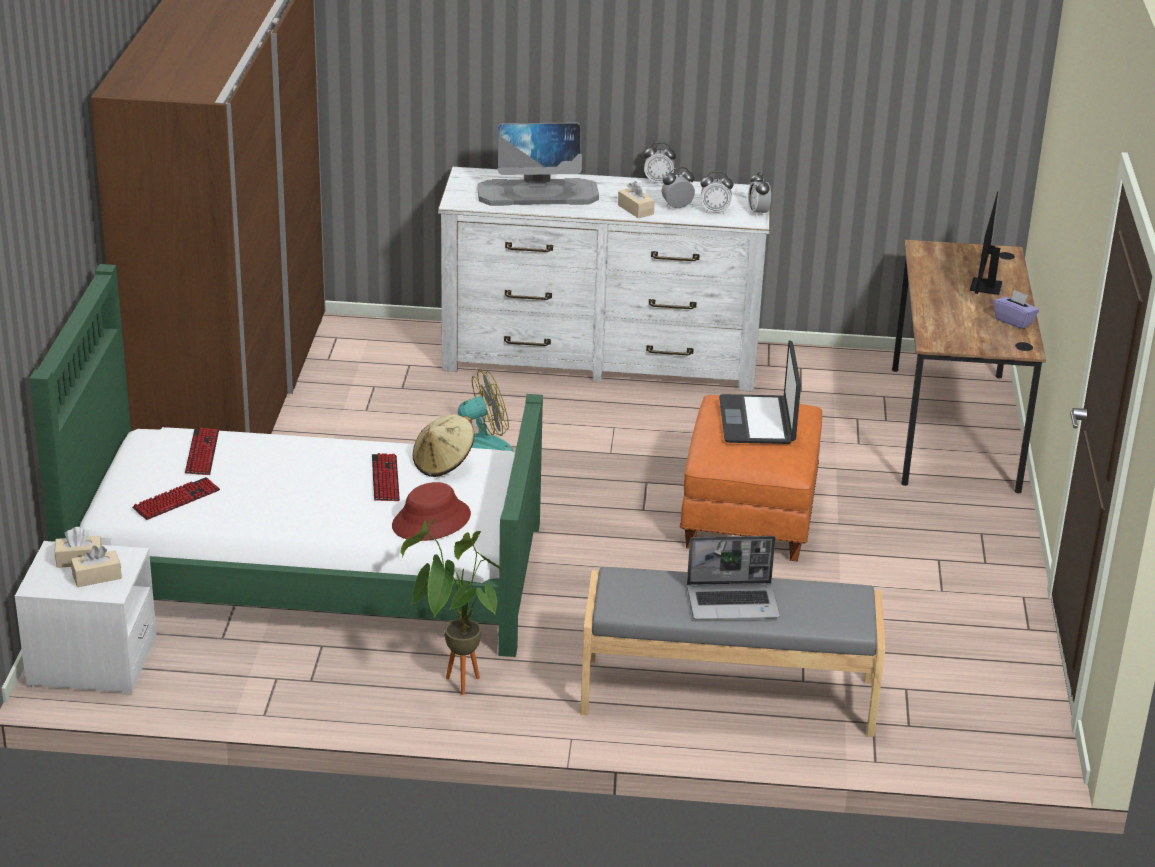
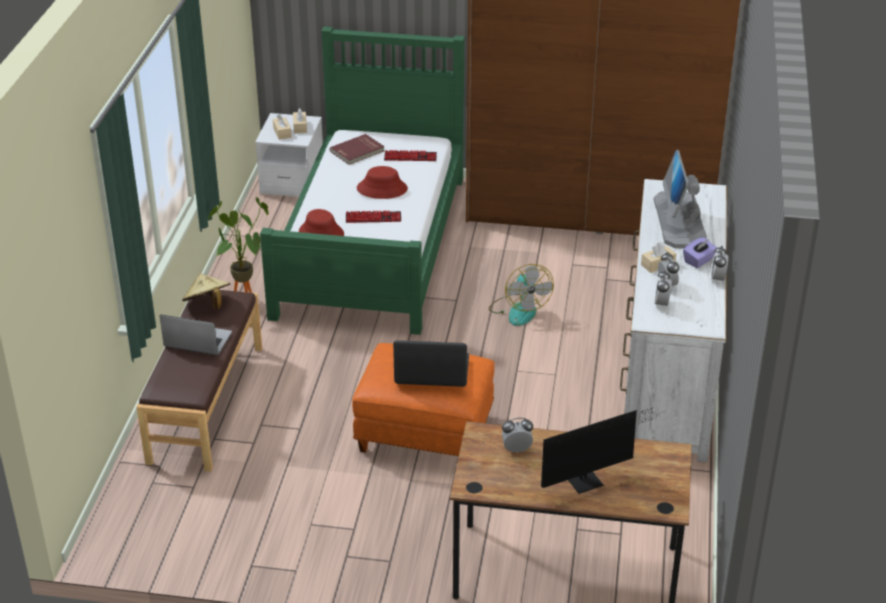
camera: 95 degrees right, 5 degrees up
keyboard [132,477,220,520] -> red book [330,134,385,165]
beige hat [413,414,475,477] -> beige hat moved to [182,274,230,310]
grey bench [580,567,885,737] -> brown bench [136,290,262,472]
laptop [687,536,780,620] -> laptop turned 105 degrees clockwise [160,314,232,355]
alarm clock [748,171,771,217] -> alarm clock moved to [502,418,533,453]
monitor [970,191,1002,295] -> monitor turned 135 degrees clockwise [541,407,662,494]
purple tissue box [994,290,1039,329] -> purple tissue box moved to [683,237,717,268]
none -> red hat [357,166,408,199]

